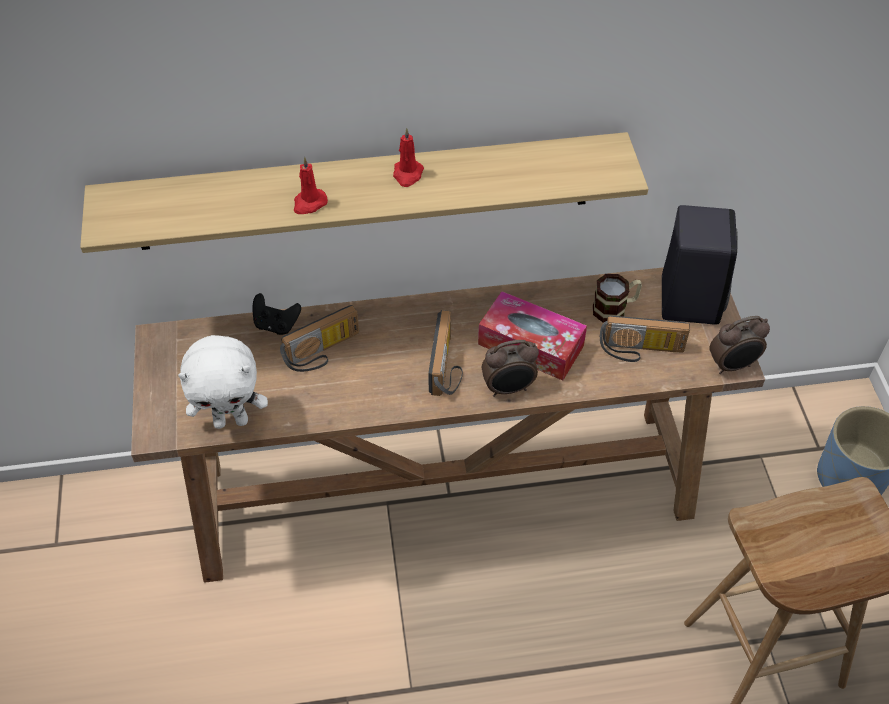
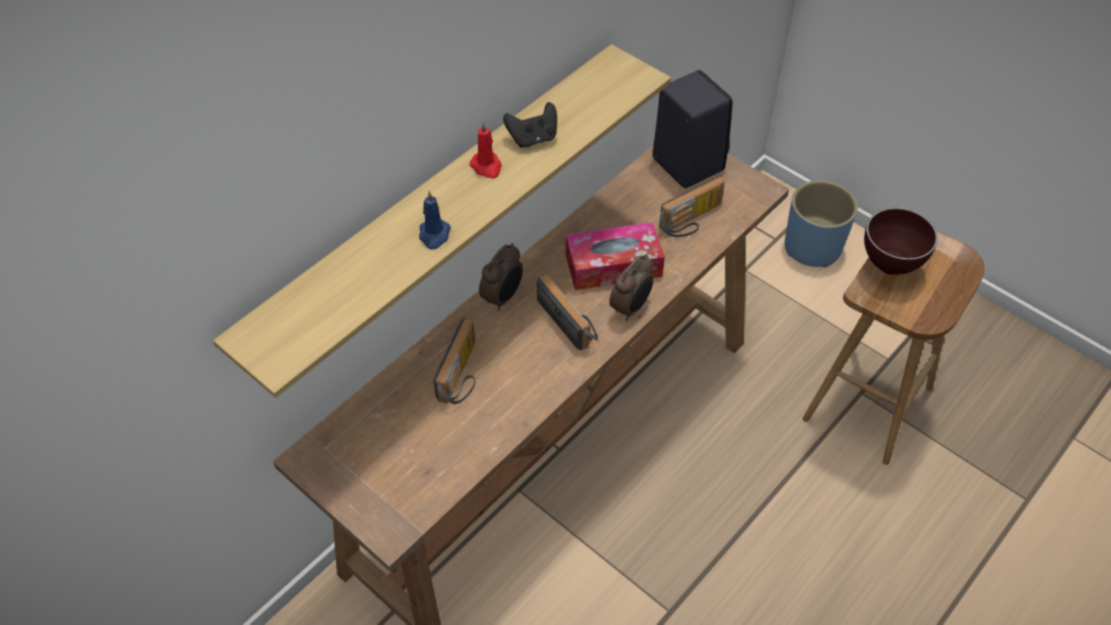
camera: 40 degrees left, 0 degrees up
white plush toy [178,335,268,429] -> none
black game controller [253,293,301,335] -> black game controller moved to [503,102,557,148]
red candle [293,157,328,214] -> blue candle [419,191,451,250]
mug [593,274,642,322] -> none
alarm clock [709,316,770,374] -> alarm clock moved to [479,243,523,311]
none -> brown bowl [864,208,938,275]

